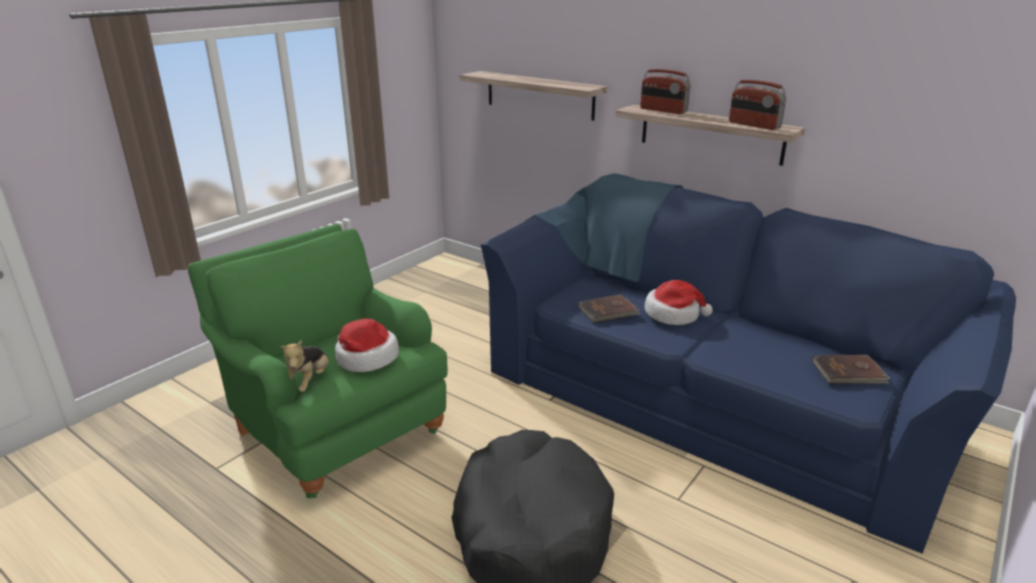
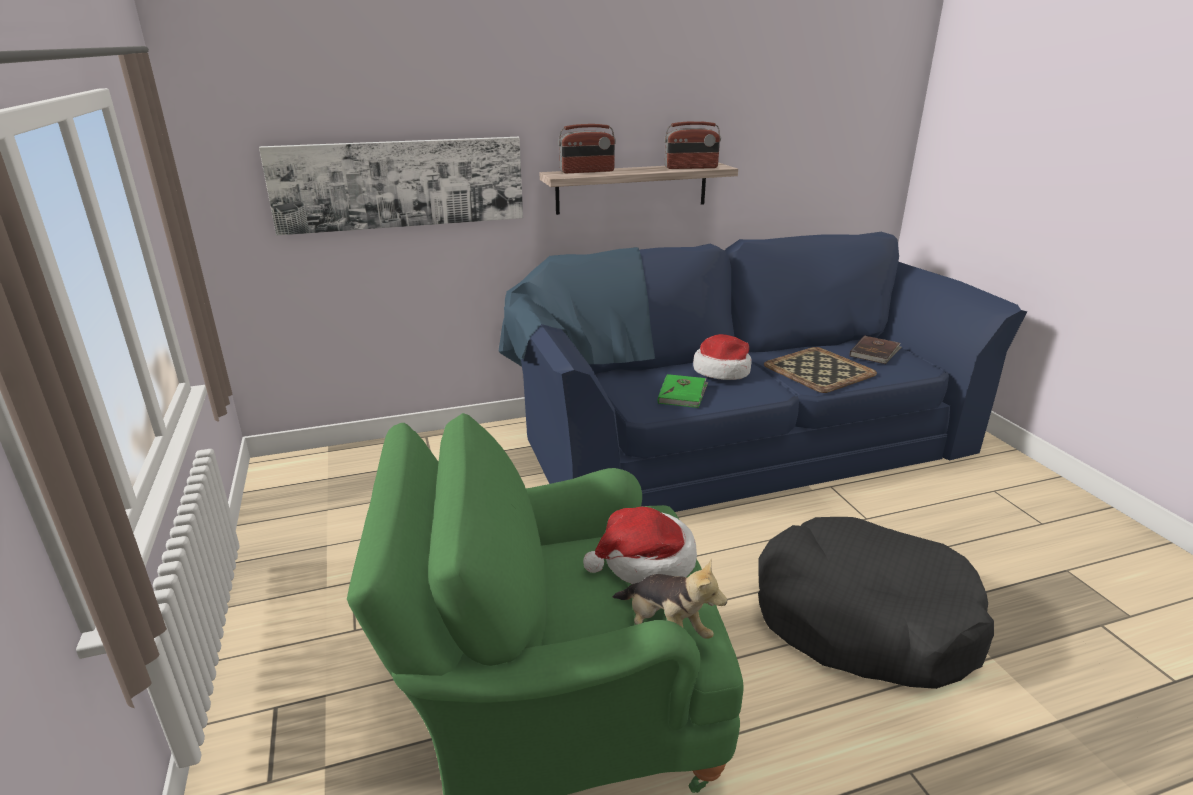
camera: 55 degrees left, 0 degrees up
shelf [460,71,607,121] -> picture [259,137,523,236]
brown book [578,294,639,323] -> green book [658,374,709,408]
none -> tray [764,347,877,393]

